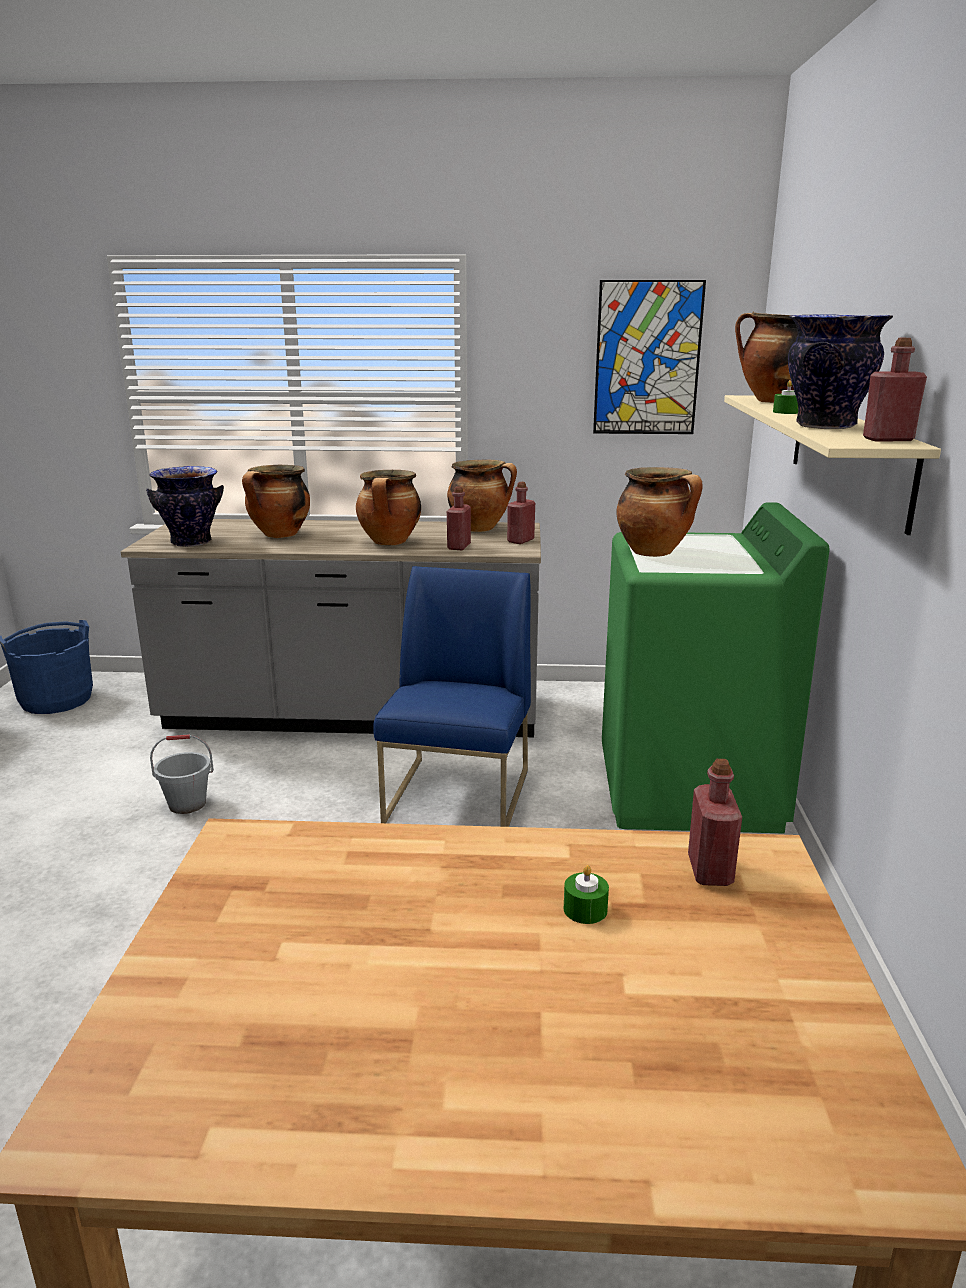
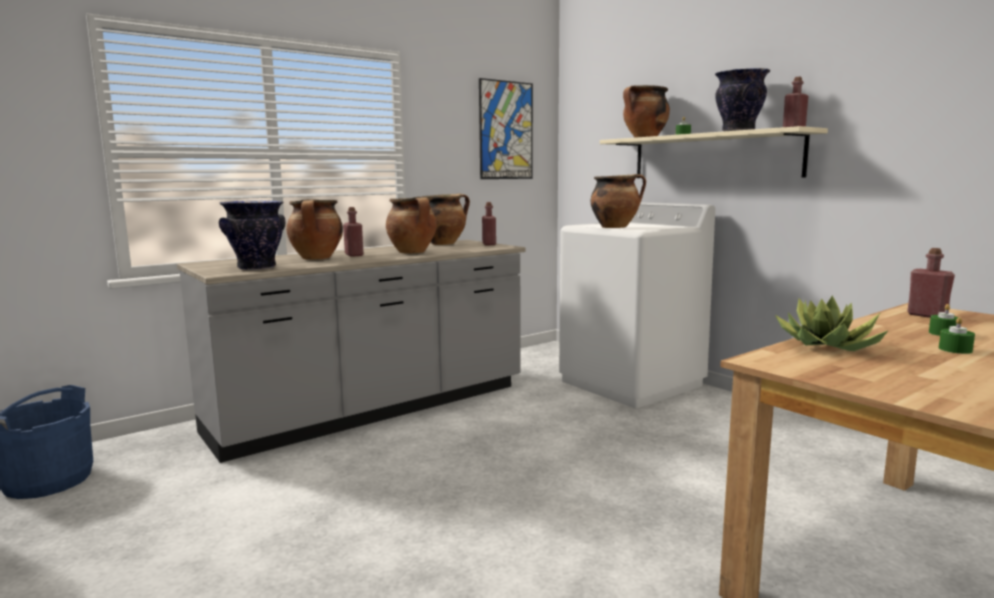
camera: 40 degrees left, 10 degrees down
grey bucket [150,734,214,814] -> none
blue chair [373,566,531,827] -> none
red bottle [447,486,471,550] -> red bottle moved to [343,207,363,257]
green washing machine [602,502,830,834] -> white washing machine [559,202,715,408]
none -> potted plant [775,295,889,351]
none -> green candle [939,317,975,354]

